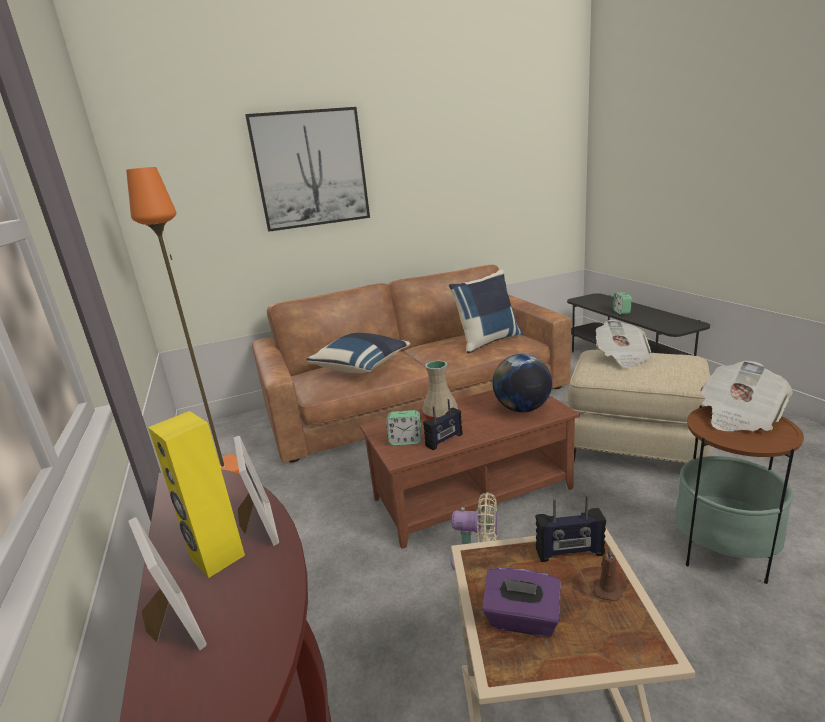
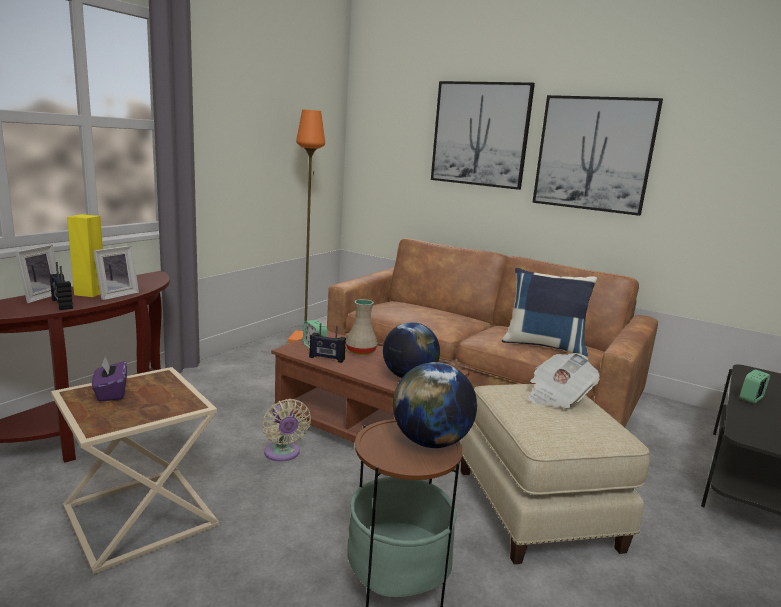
camera: 50 degrees right, 5 degrees down
blue pillow [306,333,410,373] -> none
radio [535,495,606,562] -> radio moved to [50,262,73,310]
brown candle [593,548,623,601] -> none
newspaper [700,361,793,431] -> globe [393,362,477,448]
none -> picture [532,95,663,216]

